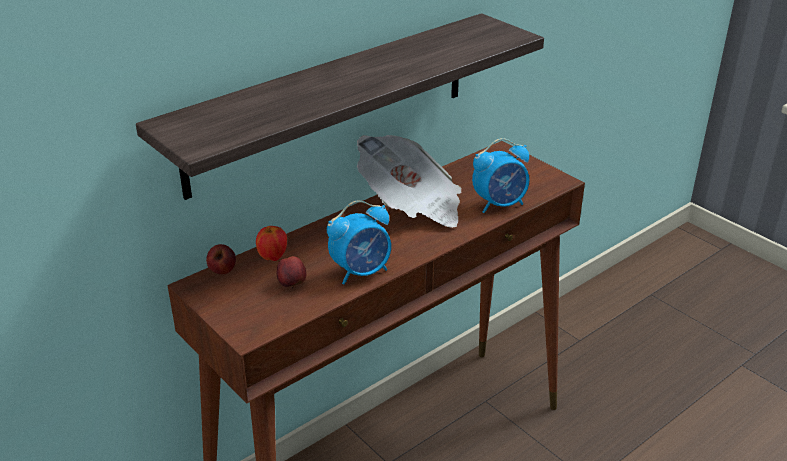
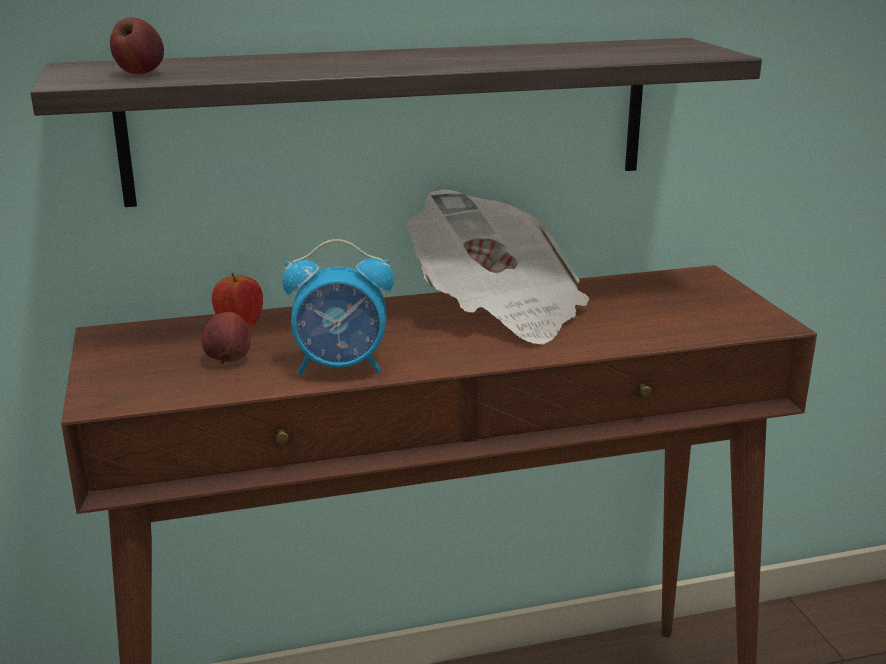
camera: 25 degrees right, 10 degrees down
apple [206,244,236,274] -> apple moved to [110,17,164,74]
alarm clock [472,138,529,213] -> none

